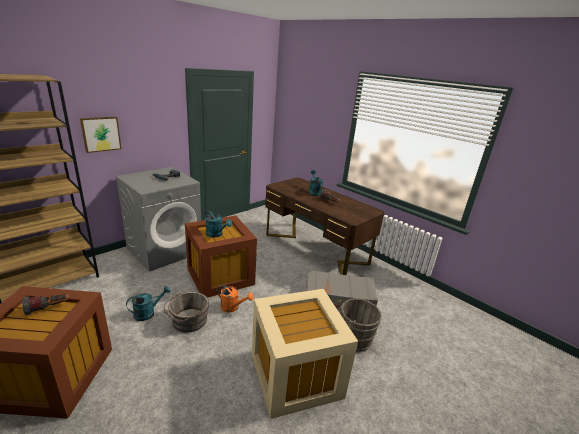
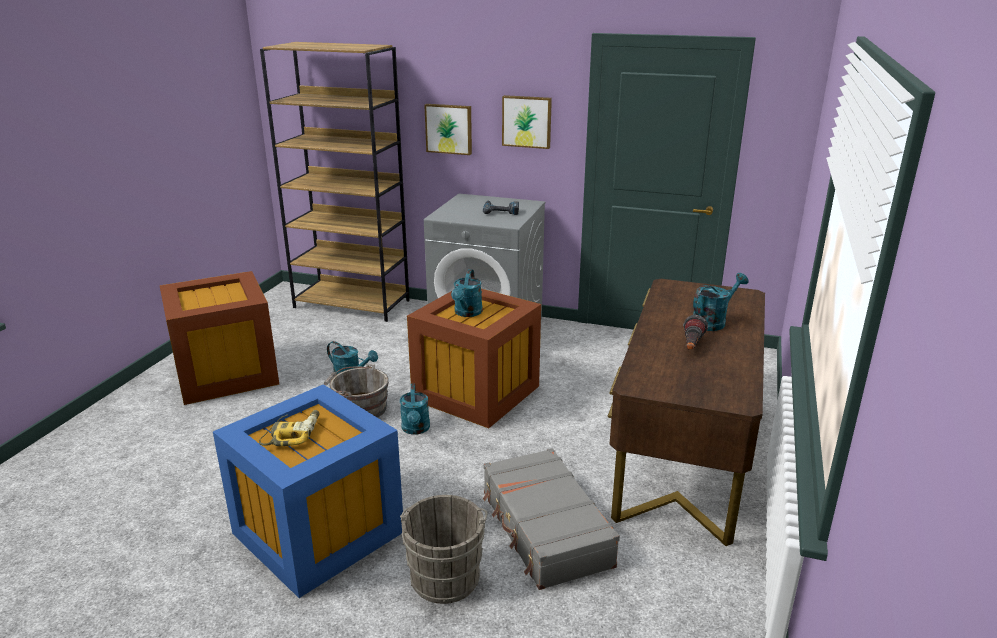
camera: 65 degrees right, 0 degrees up
flashlight [22,294,70,315] -> none
orange watering can [217,284,254,312] -> turquoise watering can [400,384,430,435]
beige storage box [252,289,358,419] -> blue storage box [213,384,403,598]
none -> power drill [259,410,320,446]
none -> picture [502,95,552,149]

